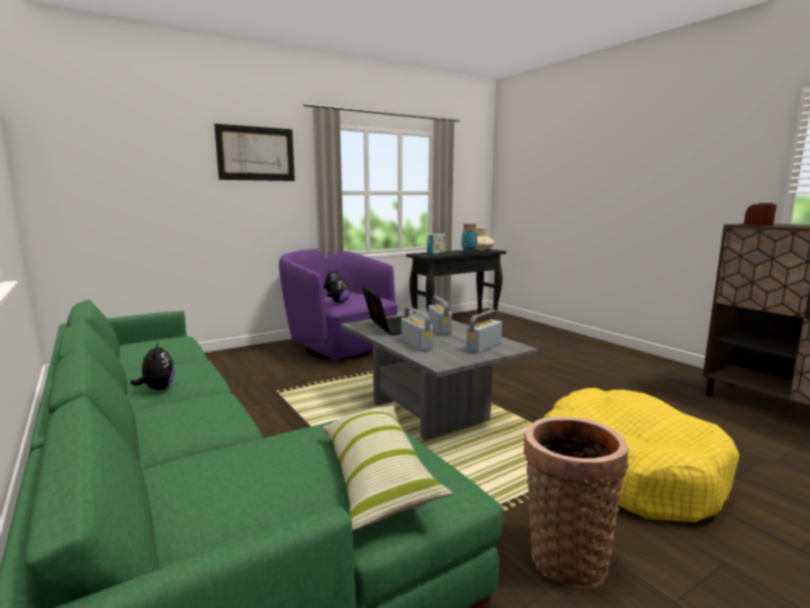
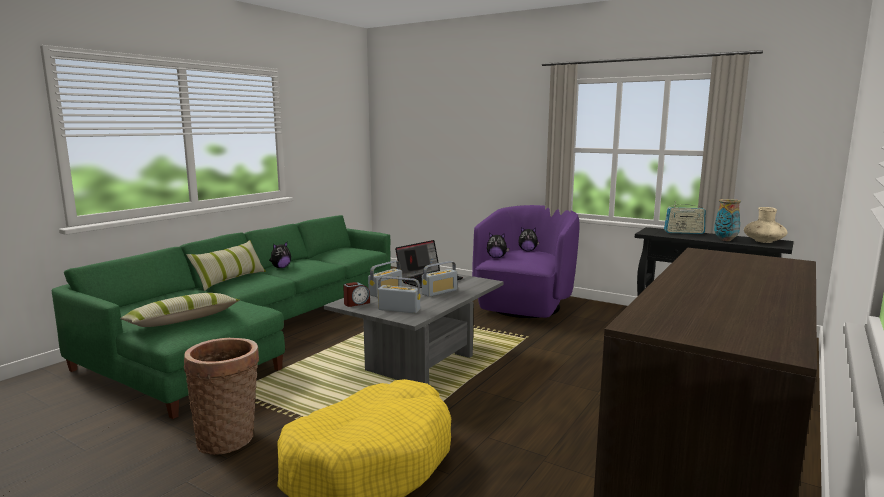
camera: 65 degrees right, 0 degrees up
picture [214,124,295,181] -> none
alarm clock [744,203,777,226] -> alarm clock moved to [343,282,370,307]
none -> pillow [187,240,266,291]

